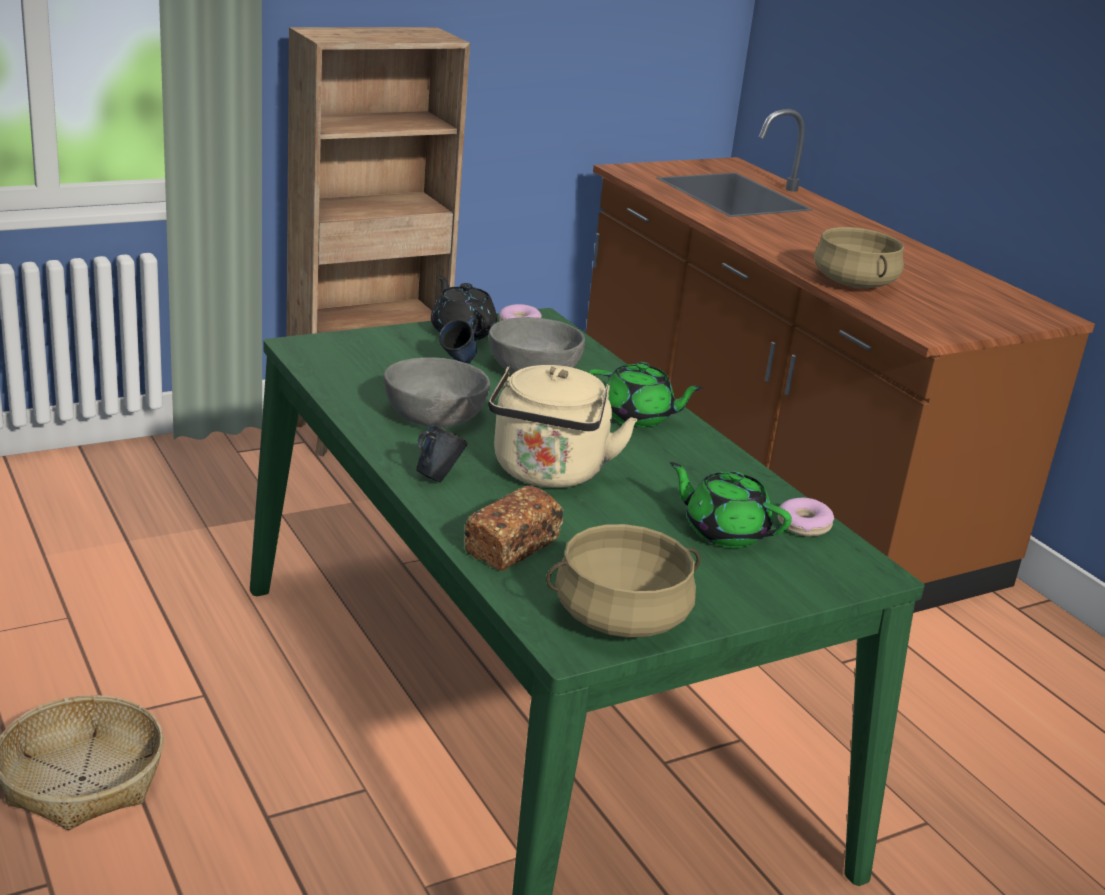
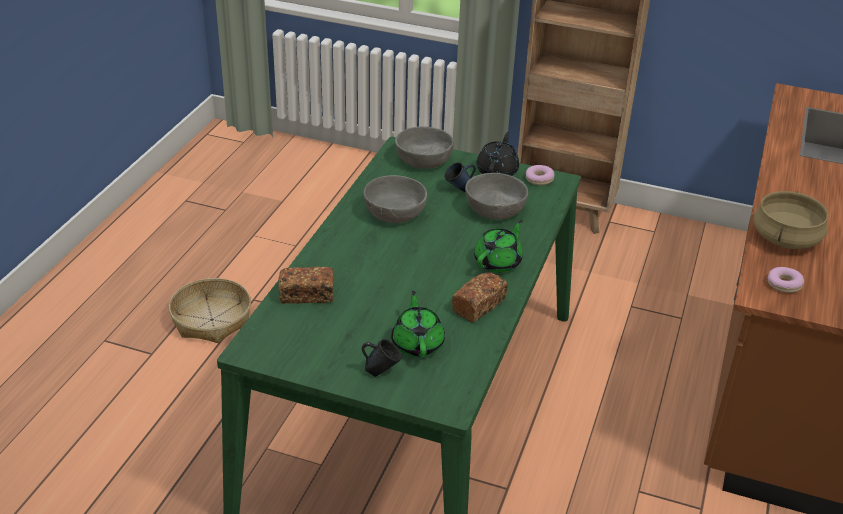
camera: 50 degrees right, 10 degrees up
blue mug [416,424,468,483] -> blue mug moved to [362,339,401,377]
beige kettle [488,365,637,488] -> none
beige cooking pot [546,524,700,638] -> none
green teapot [588,362,703,427] -> green teapot turned 120 degrees counterclockwise [474,220,523,273]
donut [778,498,834,536] -> donut moved to [767,267,804,293]
none -> grey bowl [395,126,454,169]
none -> bread [452,272,508,322]

